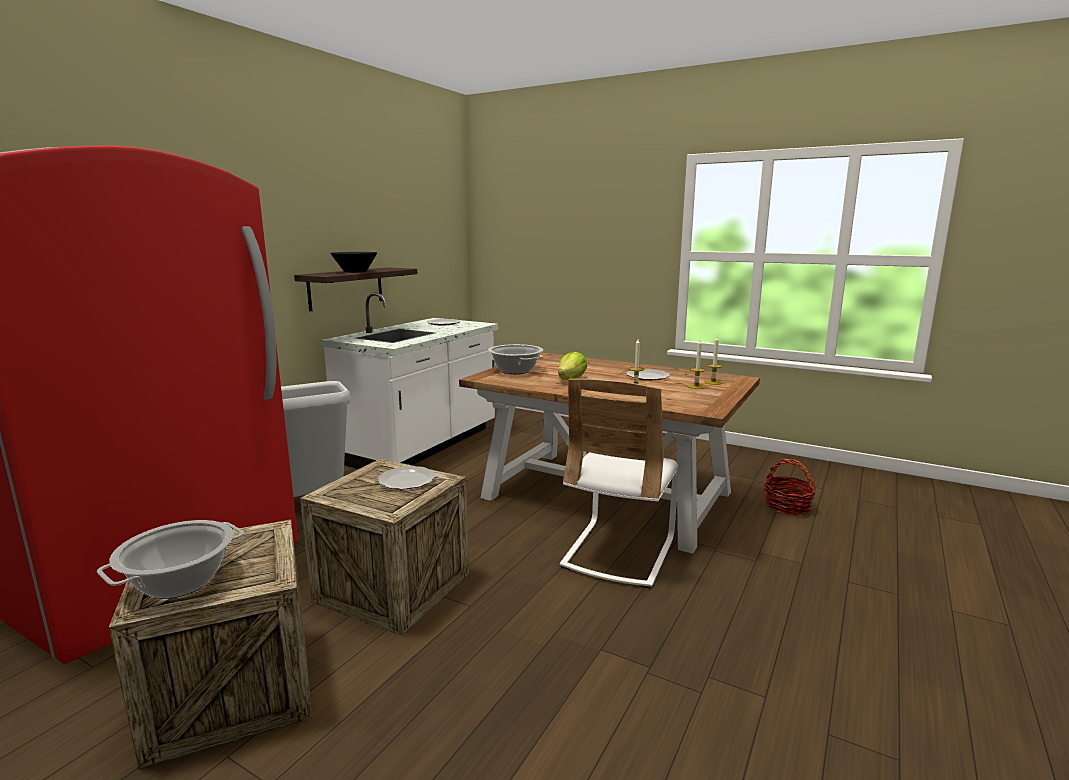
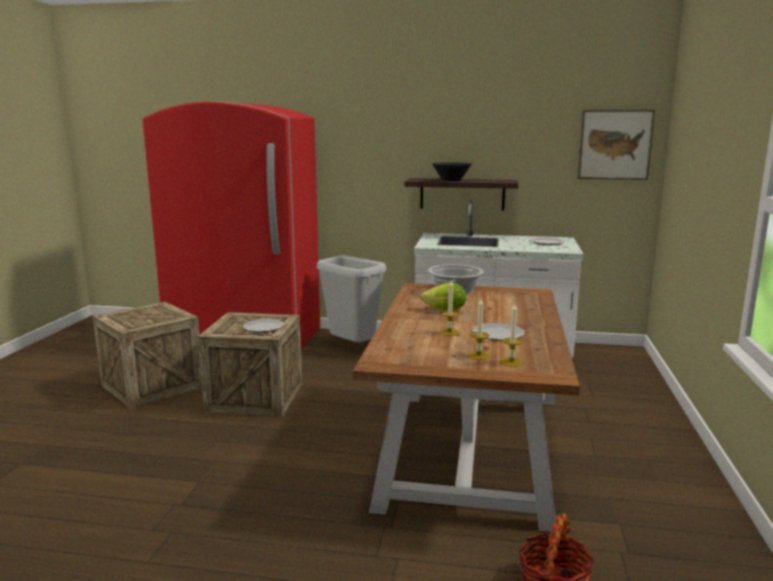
camera: 70 degrees right, 0 degrees up
cooking pot [97,520,244,599] -> none
white chair [560,379,678,588] -> none
none -> picture [578,110,655,180]

